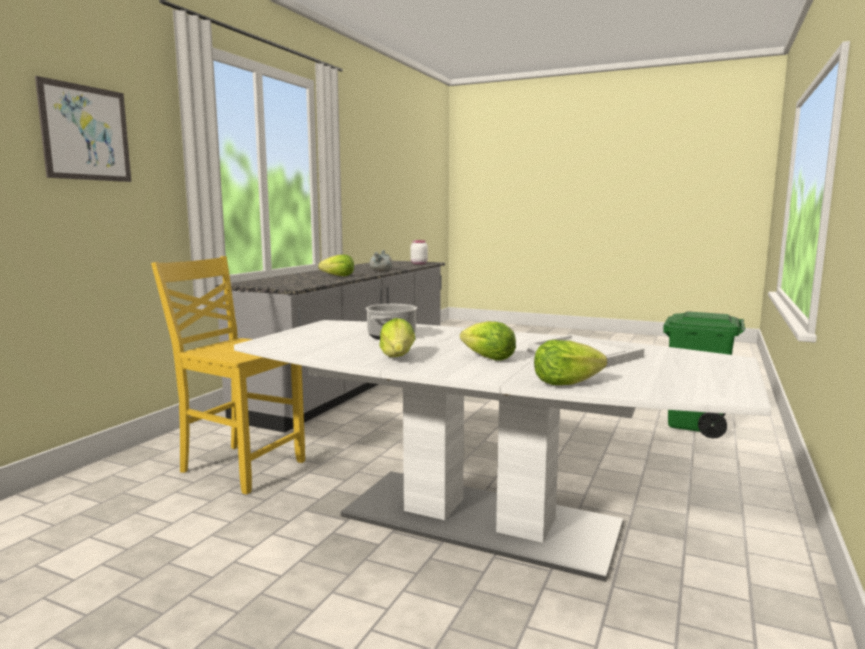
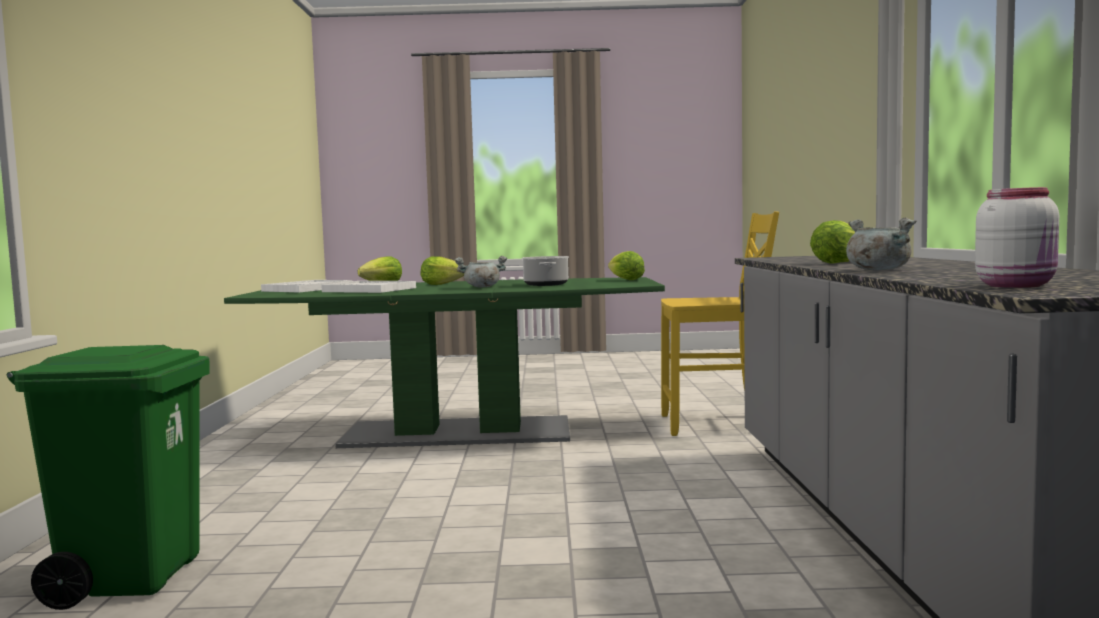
camera: 155 degrees right, 5 degrees down
picture [35,76,131,182] -> none
white dining table [234,320,771,582] -> green dining table [224,277,665,448]
lettuce [379,318,415,357] -> lettuce moved to [608,251,645,280]
none -> white tray [261,280,353,292]
none -> grey cooking pot [455,256,507,287]

